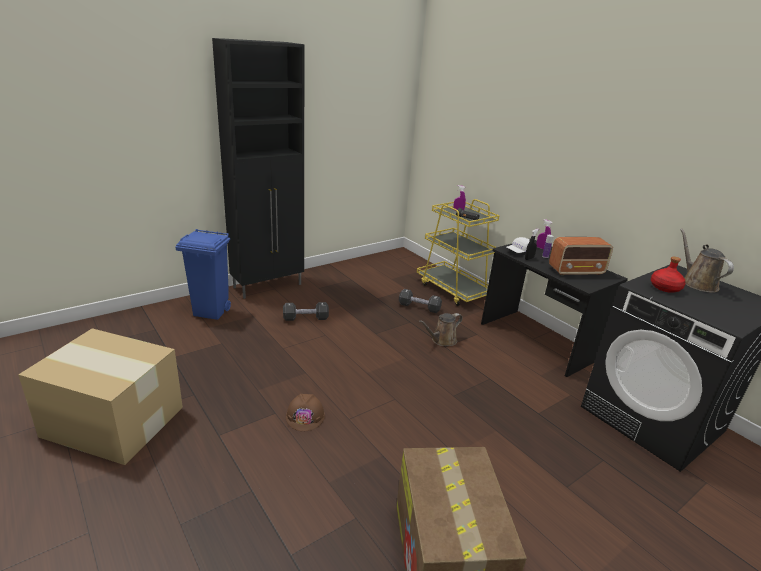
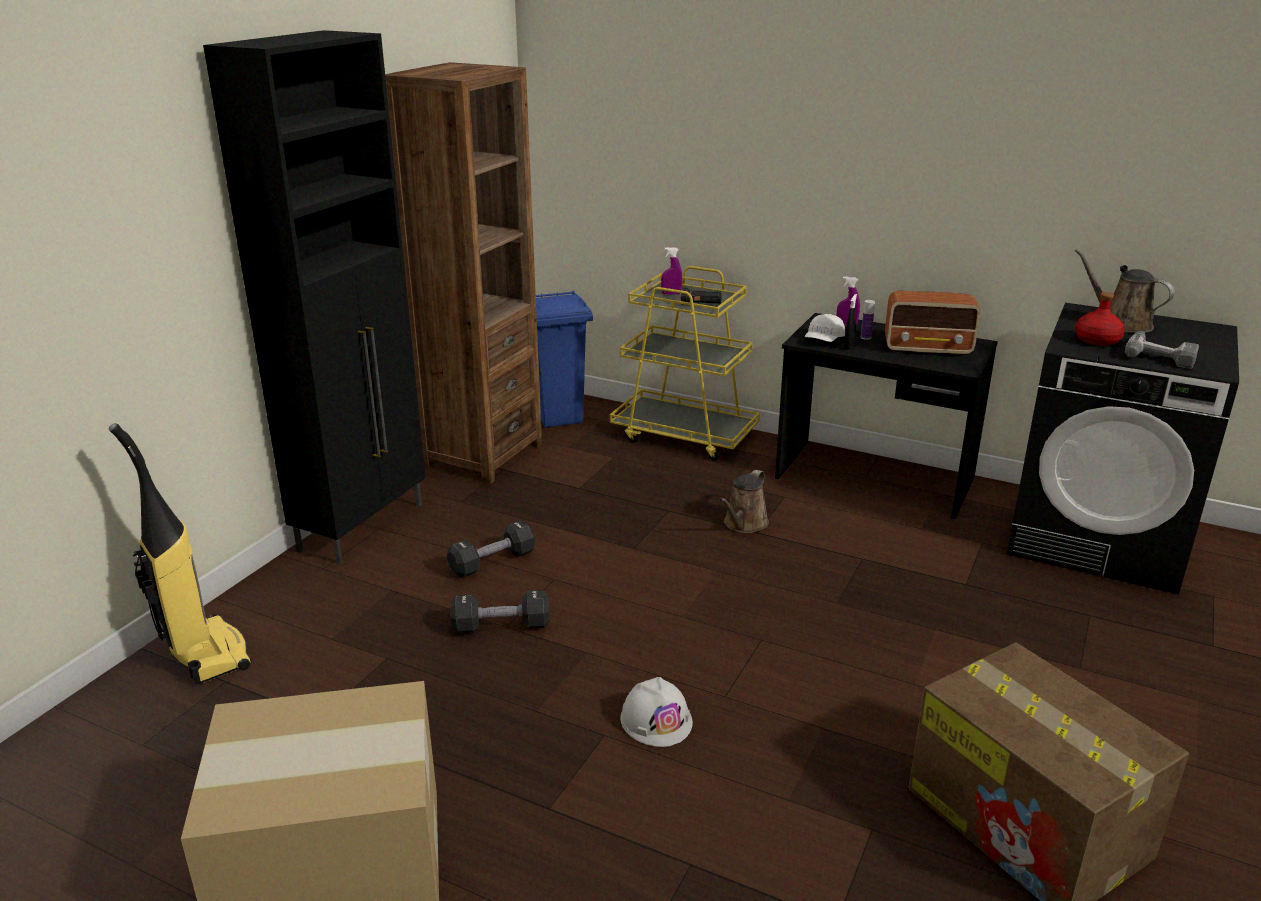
camera: 25 degrees left, 0 degrees up
blue trash can [175,229,231,320] -> blue trash can moved to [536,290,593,428]
brown hard hat [286,394,325,431] -> white hard hat [620,677,693,747]
black dumbbell [399,289,442,313] -> black dumbbell moved to [450,590,550,634]
radio [549,237,613,275] -> radio turned 45 degrees clockwise [885,291,980,356]
none -> vacuum cleaner [109,423,251,685]
none -> brown bookcase [385,62,542,484]
none -> power drill [1125,331,1199,369]

